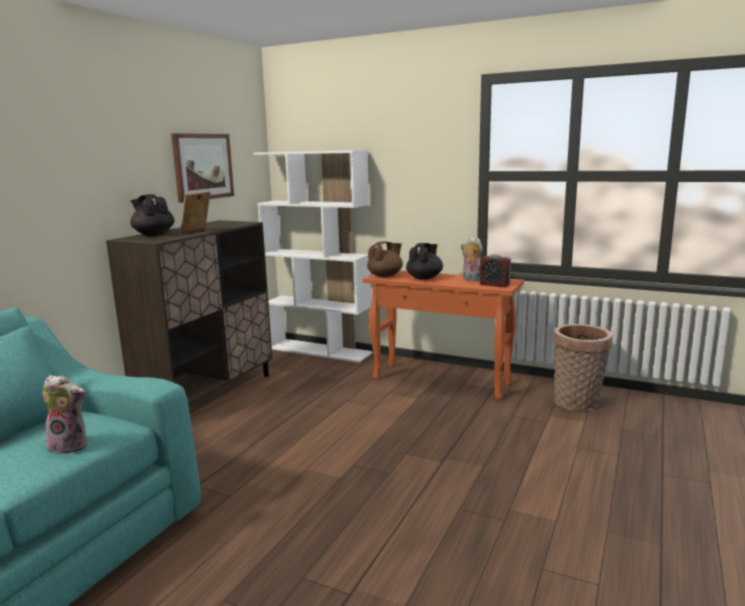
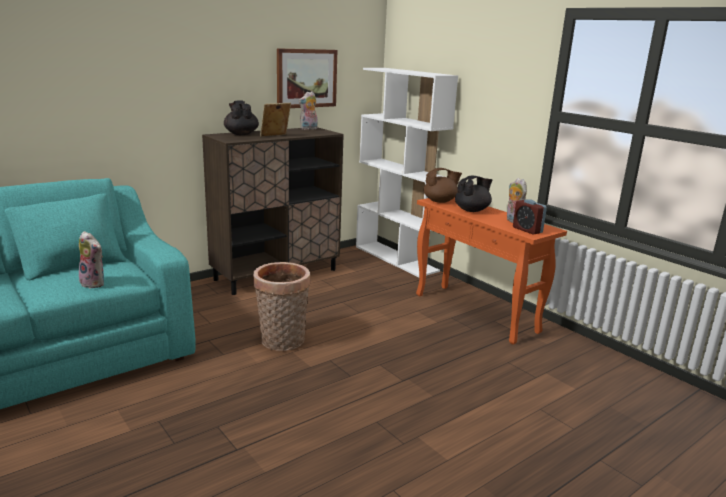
camera: 25 degrees right, 5 degrees up
basket [553,324,613,411] -> basket moved to [253,262,310,351]
none -> plush toy [298,91,317,130]

